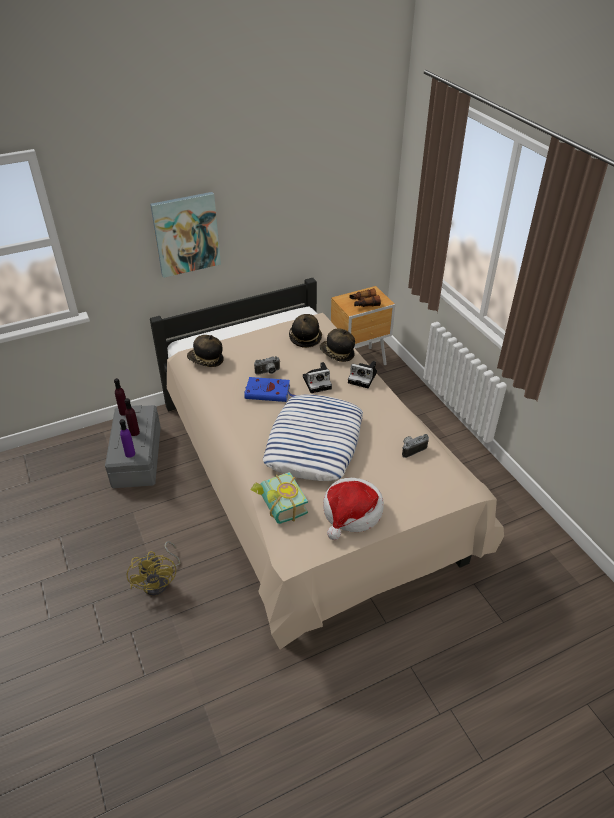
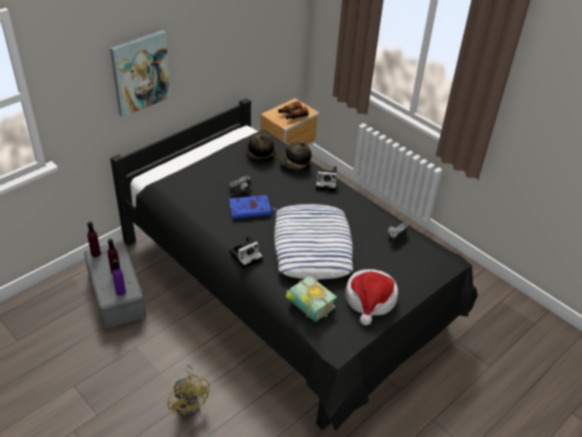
camera: 20 degrees left, 0 degrees up
beige bed [150,278,504,649] -> black bed [110,98,478,431]
hat [187,335,224,367] -> none
camera [303,362,332,393] -> camera moved to [229,235,263,269]

